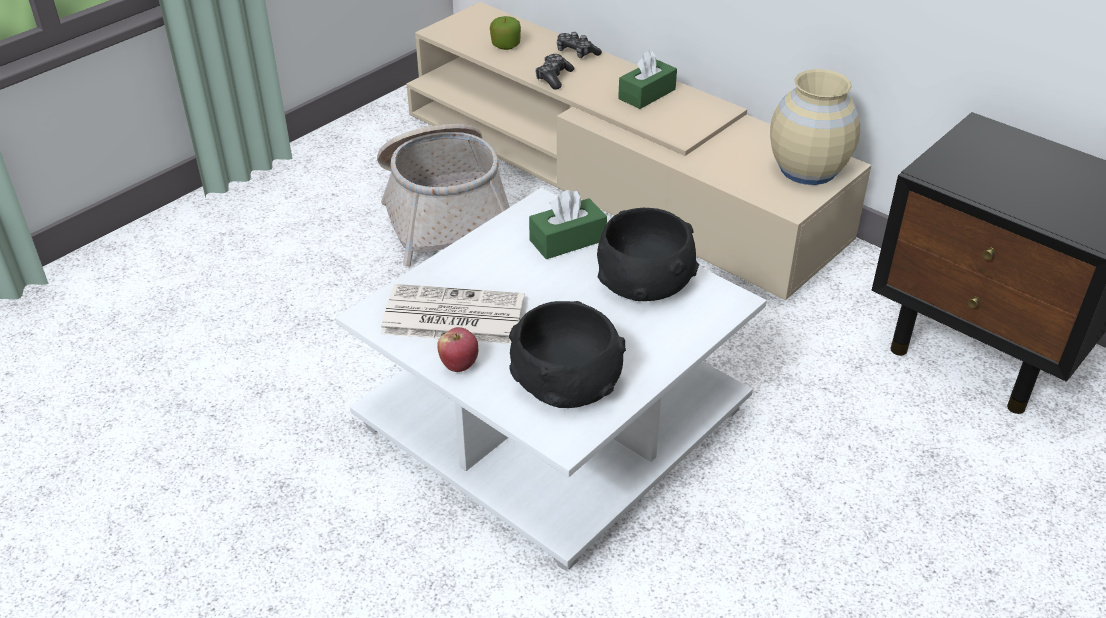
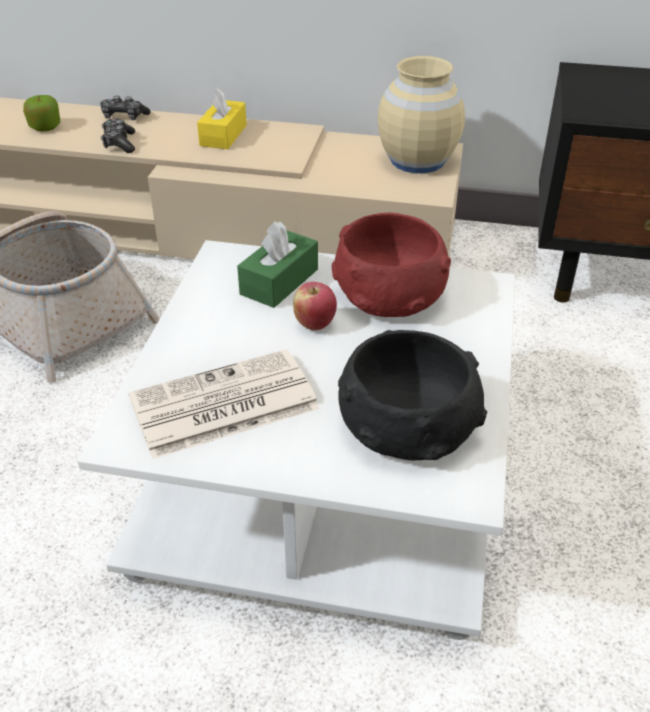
camera: 30 degrees left, 0 degrees up
apple [437,327,478,372] -> apple moved to [293,282,337,330]
black bowl [597,208,699,301] -> red bowl [332,212,451,317]
green tissue box [618,50,677,109] -> yellow tissue box [197,88,247,149]

